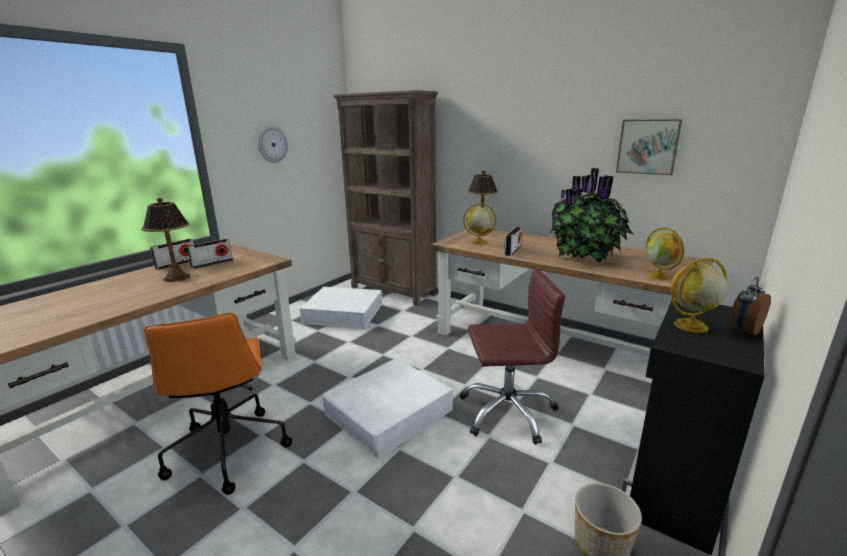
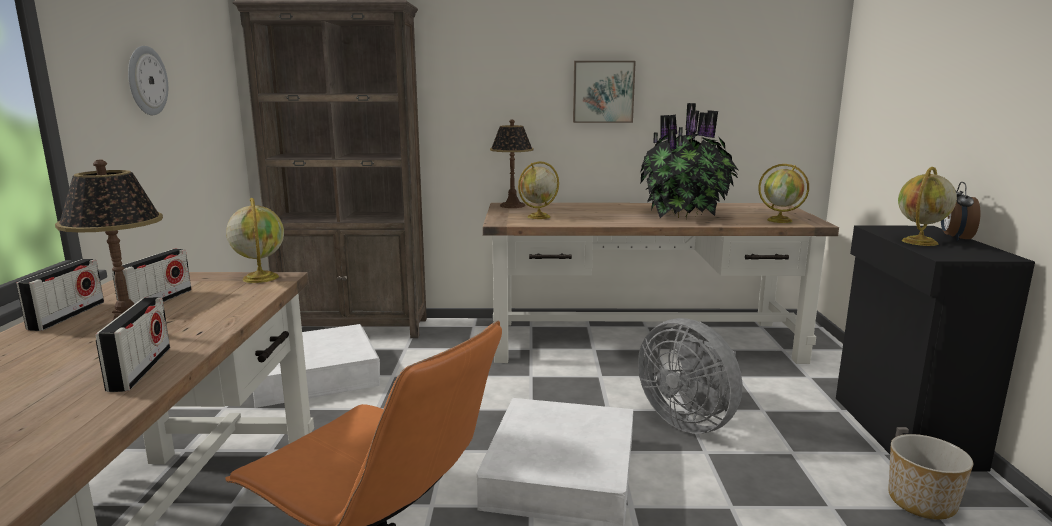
camera: 35 degrees left, 5 degrees down
brown office chair [460,268,566,445] -> grey fan [638,318,742,434]
radio [504,227,522,256] -> radio moved to [96,297,170,392]
picture [616,119,682,175] -> picture moved to [573,61,636,123]
none -> globe [226,198,284,283]

